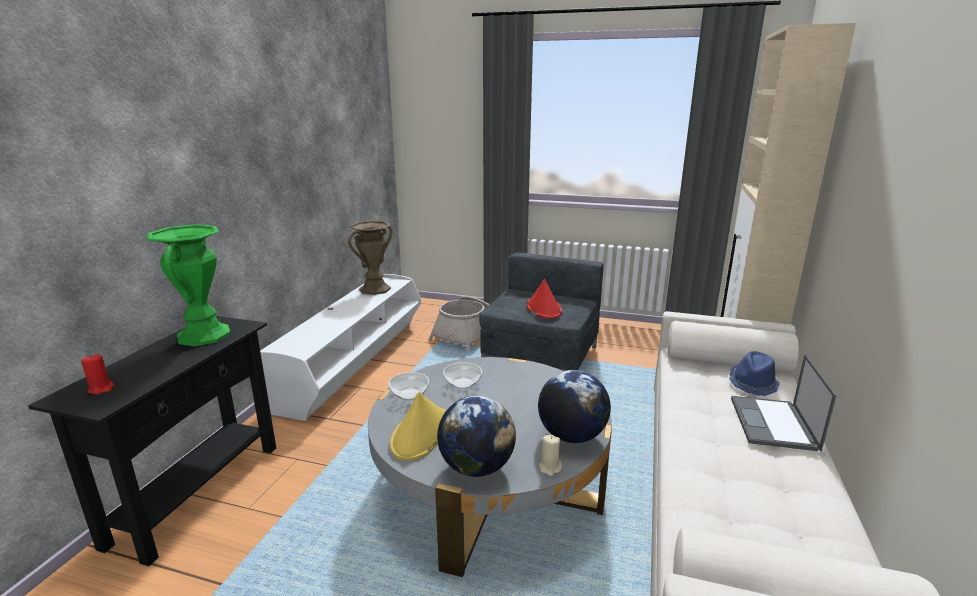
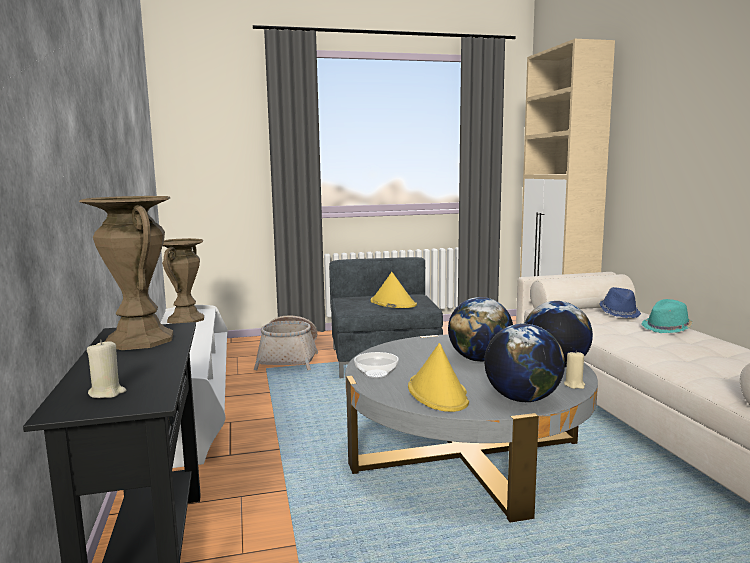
camera: 30 degrees left, 10 degrees down
red candle [81,354,114,395] -> beige candle [87,340,126,398]
green vase [147,224,231,346] -> brown vase [79,196,173,350]
bowl [443,362,482,389] -> none
red hat [527,279,562,319] -> yellow hat [371,272,417,308]
laptop [731,355,837,452] -> turquoise hat [642,299,692,333]
none -> globe [448,297,513,362]

